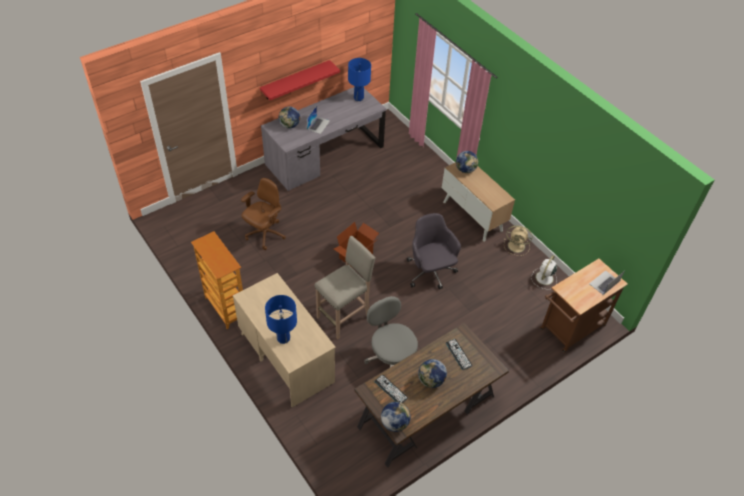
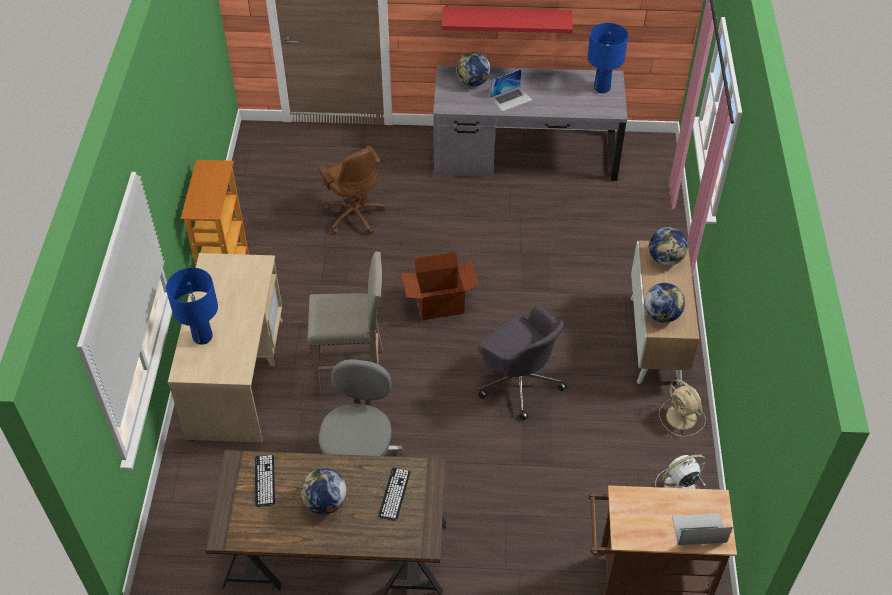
camera: 40 degrees right, 0 degrees up
brown office chair [241,178,286,250] -> brown office chair turned 75 degrees clockwise [317,146,385,234]
globe [381,402,411,432] -> globe moved to [644,283,685,323]
grey office chair [407,213,461,289] -> grey office chair turned 120 degrees clockwise [478,305,567,420]

